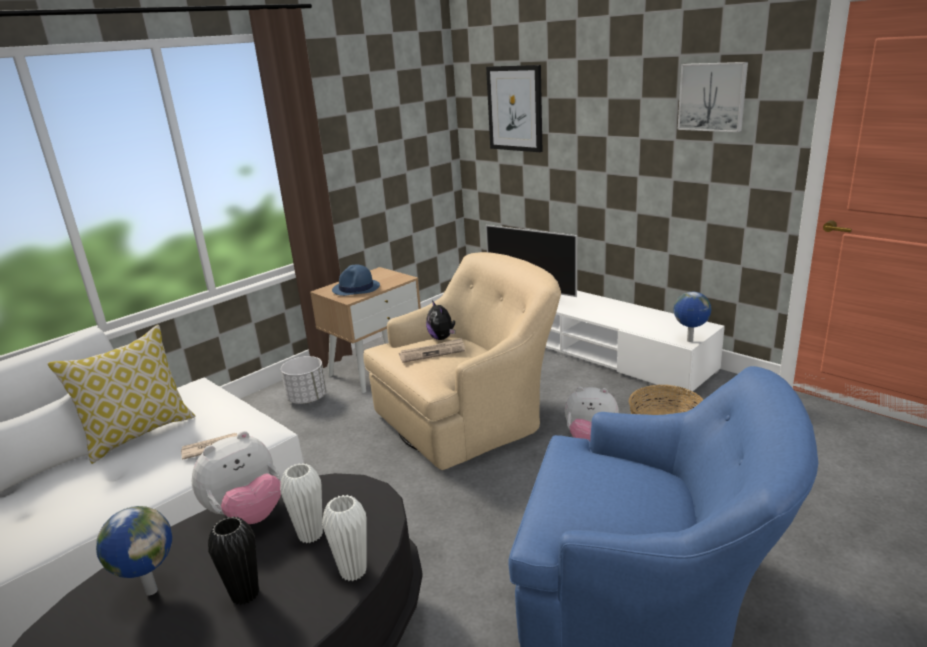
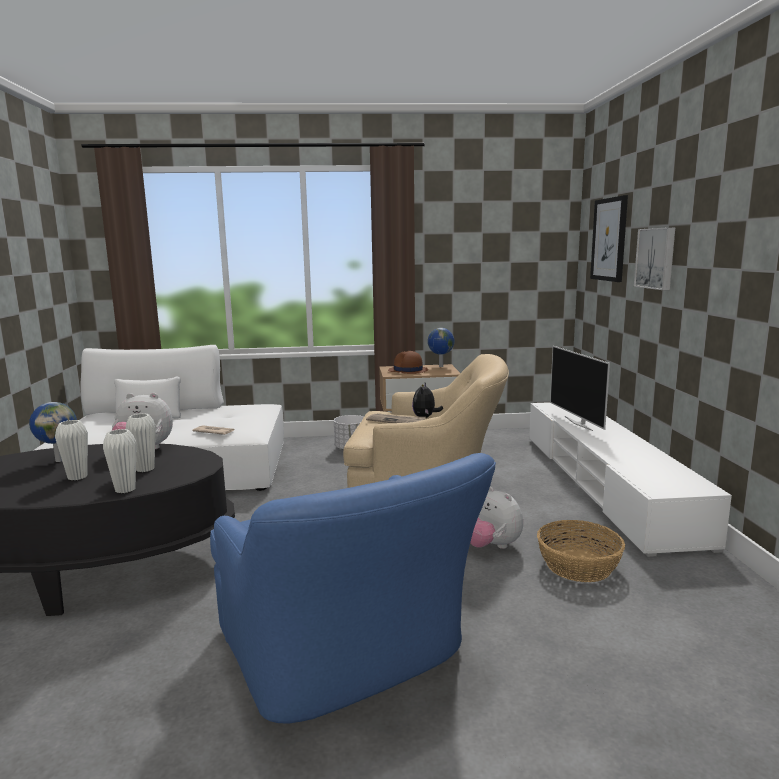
camera: 40 degrees right, 10 degrees down
pillow [47,325,196,464] -> none
black vase [208,516,259,605] -> white vase [55,420,88,480]
blue hat [332,265,380,296] -> brown hat [388,351,428,374]
globe [674,292,711,342] -> globe moved to [428,328,455,367]
picture [678,62,748,132] -> picture moved to [634,227,675,290]

